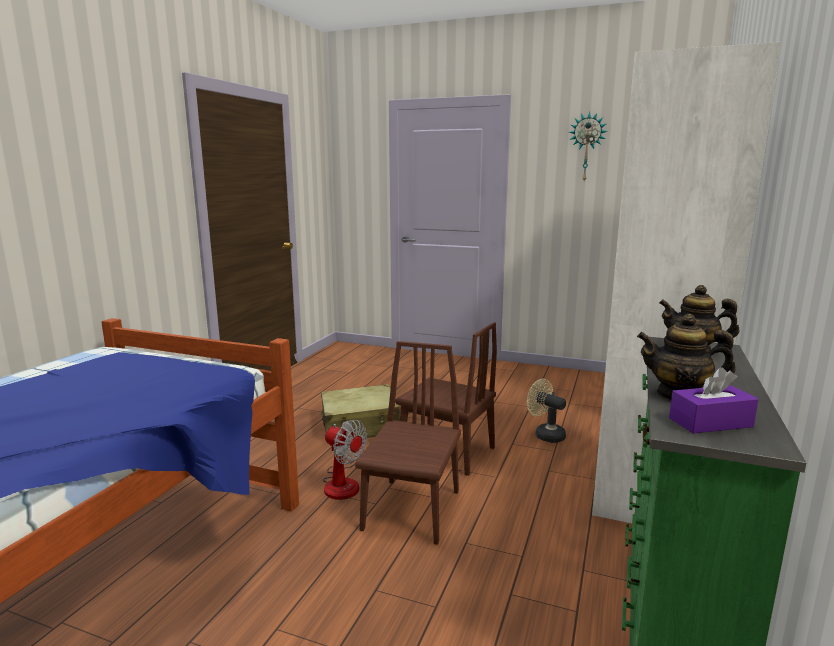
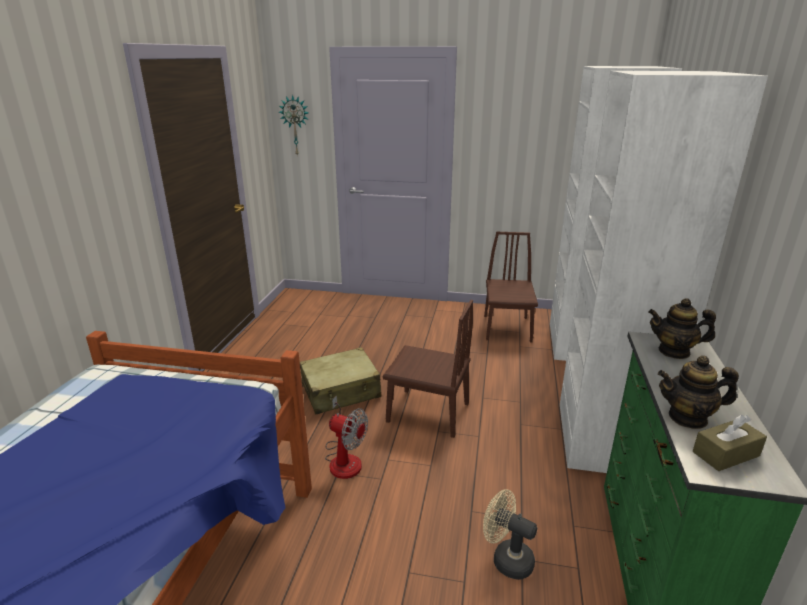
camera: 10 degrees left, 10 degrees up
brown chair [355,341,461,545] -> brown chair moved to [484,232,538,342]
beige fan [527,379,566,443] -> beige fan moved to [483,489,537,580]
wall clock [569,112,608,181] -> wall clock moved to [279,95,309,157]
purple tissue box [669,367,759,434] -> brown tissue box [693,415,767,471]

